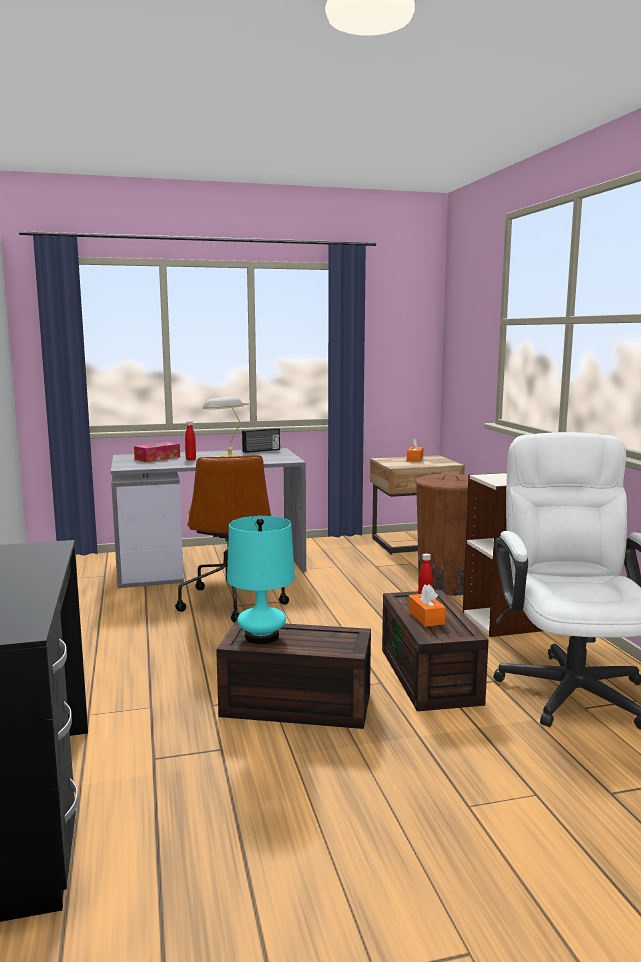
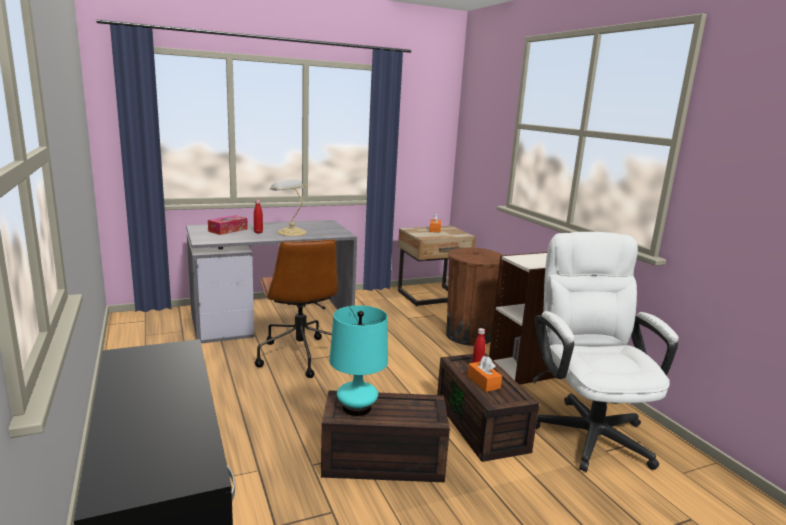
camera: 10 degrees left, 5 degrees up
radio [242,428,280,453] -> none

